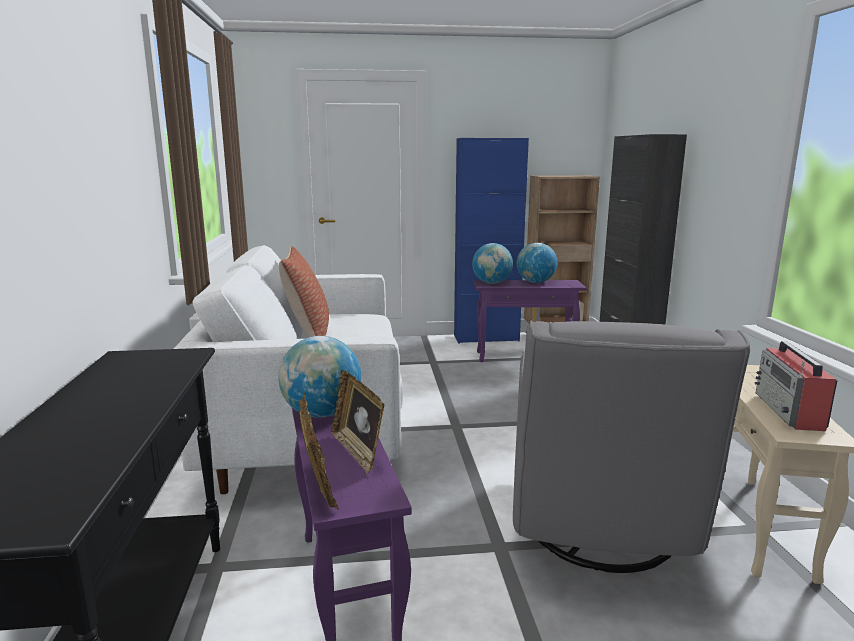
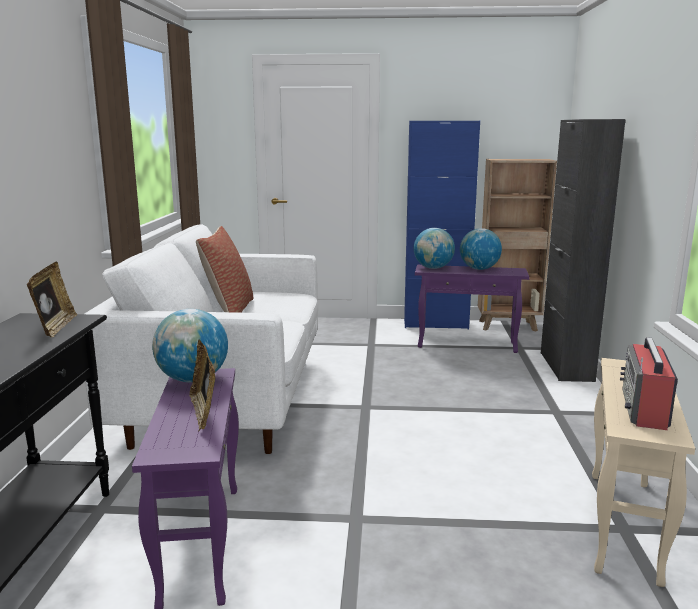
camera: 10 degrees right, 0 degrees up
picture frame [299,393,339,510] -> picture frame moved to [27,261,77,337]
grey armchair [513,320,750,573] -> none

